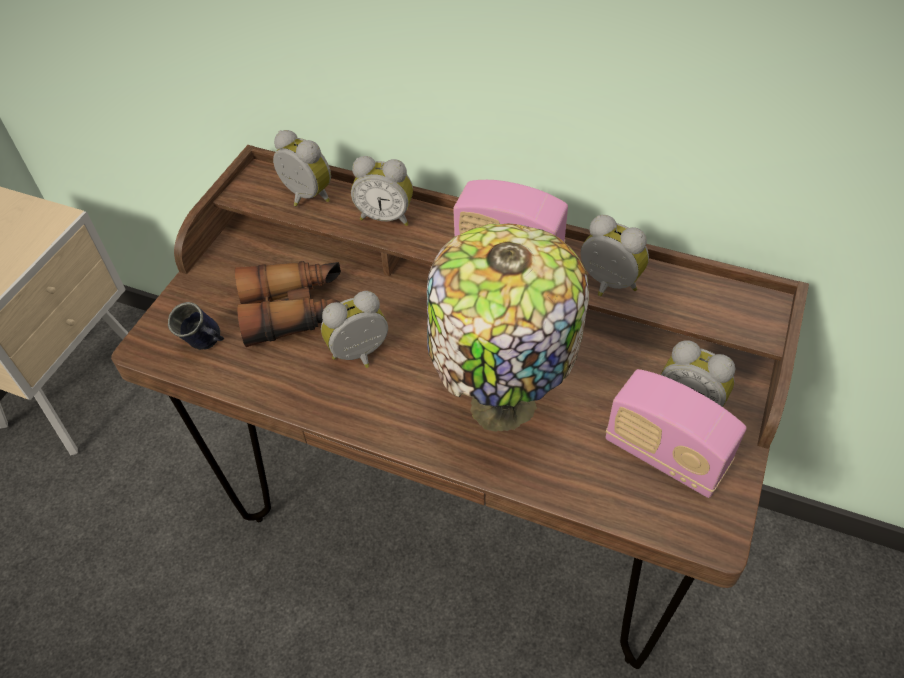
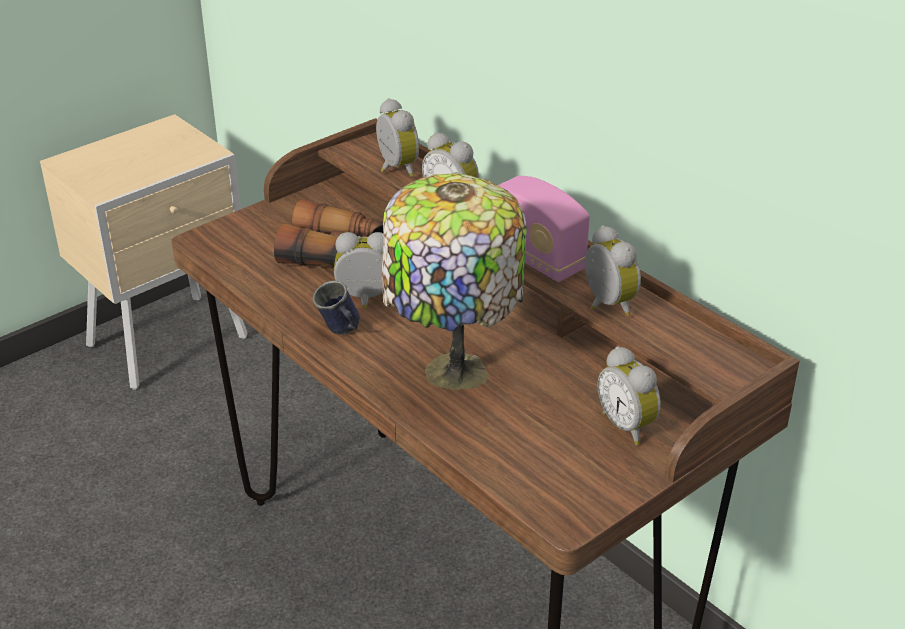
camera: 25 degrees right, 15 degrees down
blue mug [168,302,224,350] -> blue mug moved to [313,281,360,335]
radio [606,369,747,498] -> none

